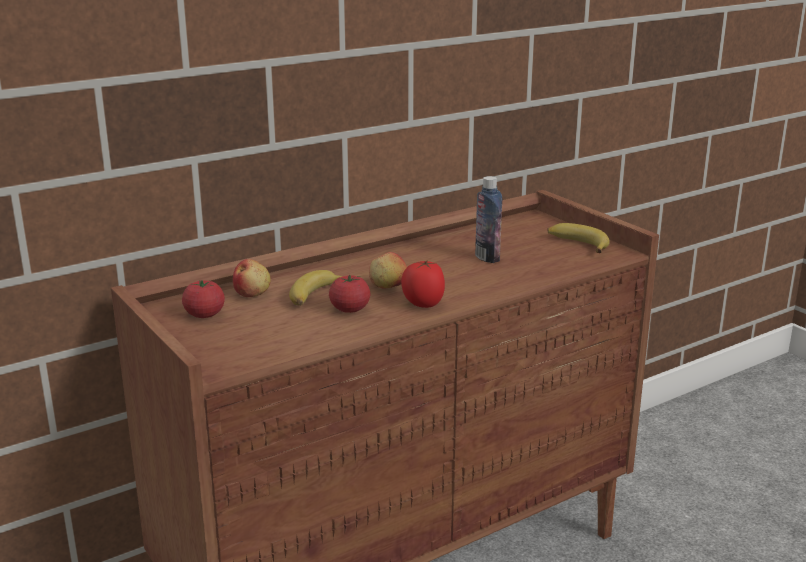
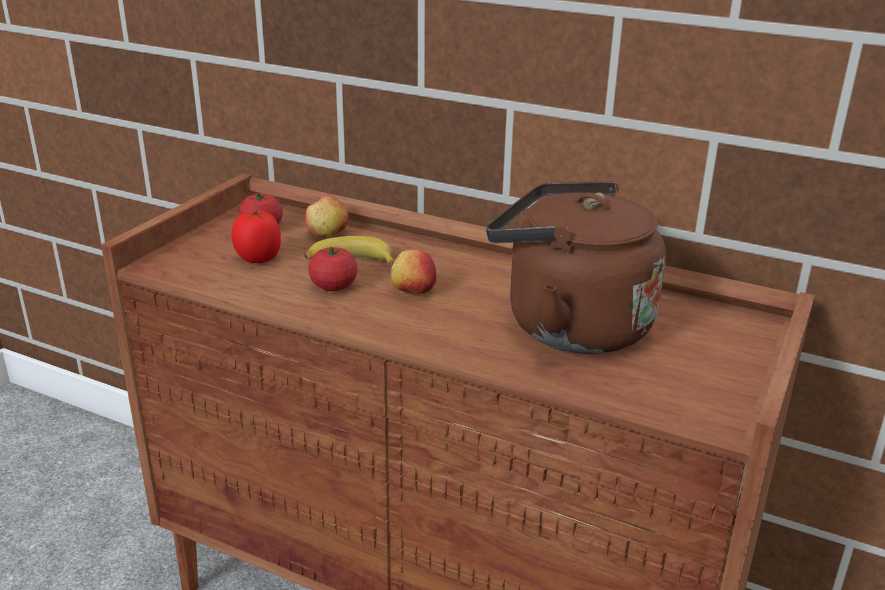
camera: 60 degrees right, 5 degrees up
tomato [401,260,445,308] -> tomato moved to [231,210,281,263]
bottle [475,176,502,263] -> brown kettle [486,181,666,354]
banana [547,223,610,253] -> none

